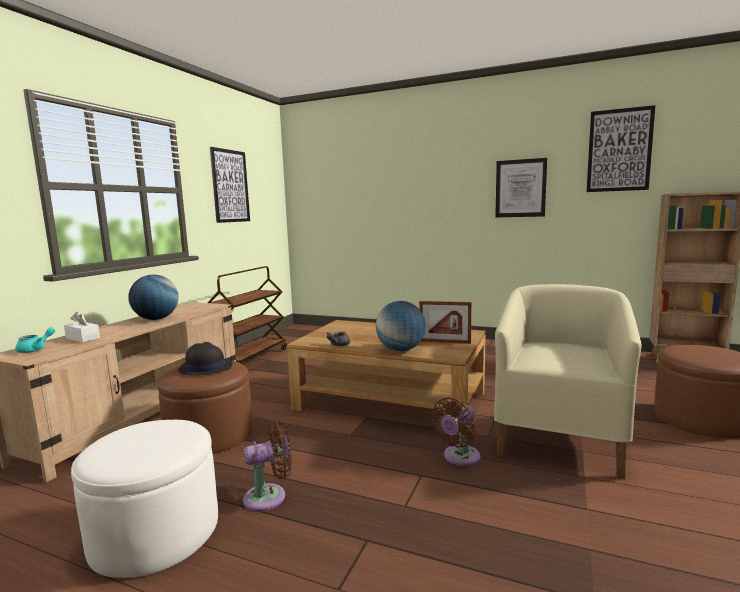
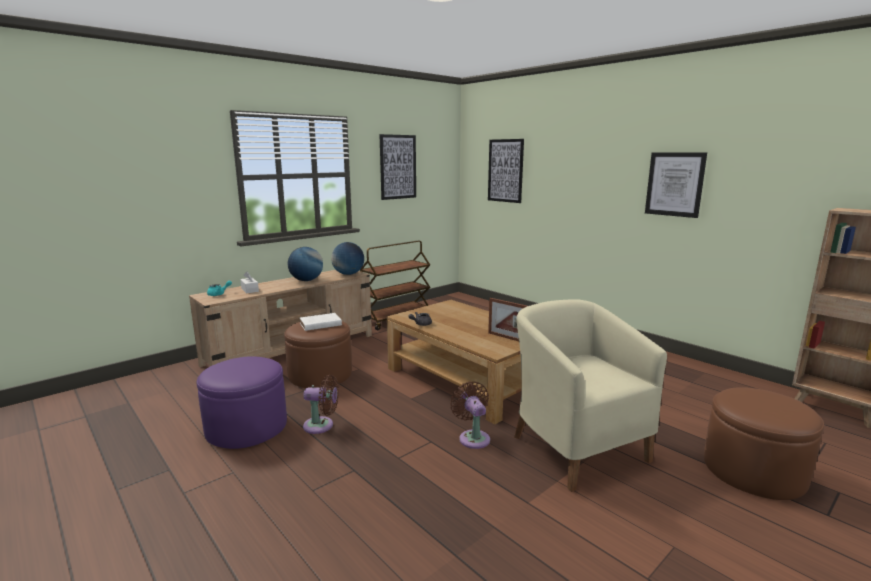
camera: 25 degrees right, 5 degrees up
white ottoman [71,420,218,578] -> purple ottoman [197,356,287,449]
black hat [178,342,233,376] -> white book [300,313,342,331]
globe [376,301,426,351] -> globe moved to [331,242,364,275]
brown fan [431,398,481,466] -> brown fan turned 90 degrees clockwise [450,381,490,449]
beige armchair [494,284,641,479] -> beige armchair turned 75 degrees counterclockwise [514,299,667,492]
picture [586,105,655,192] -> picture moved to [488,139,524,203]

